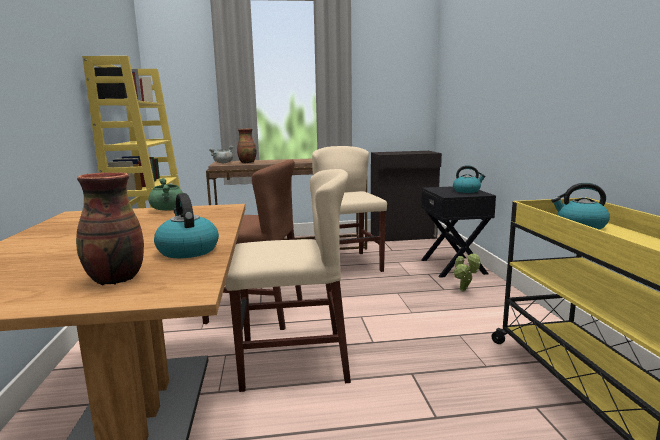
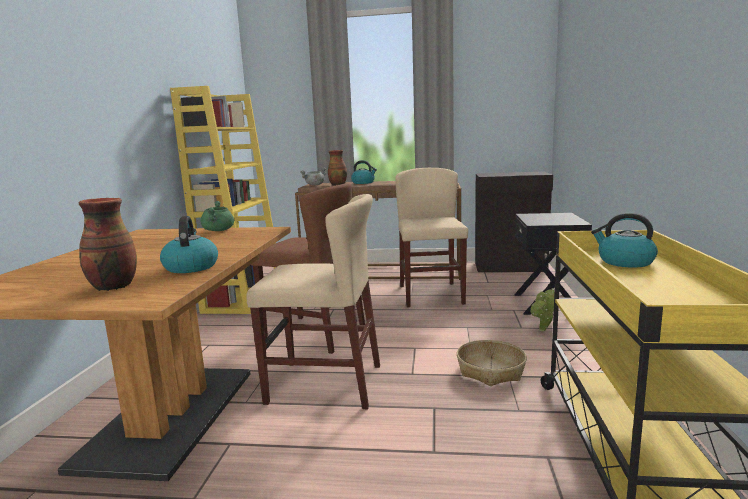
camera: 15 degrees right, 0 degrees up
kettle [453,165,486,193] -> kettle moved to [351,160,377,184]
none -> basket [457,340,527,386]

